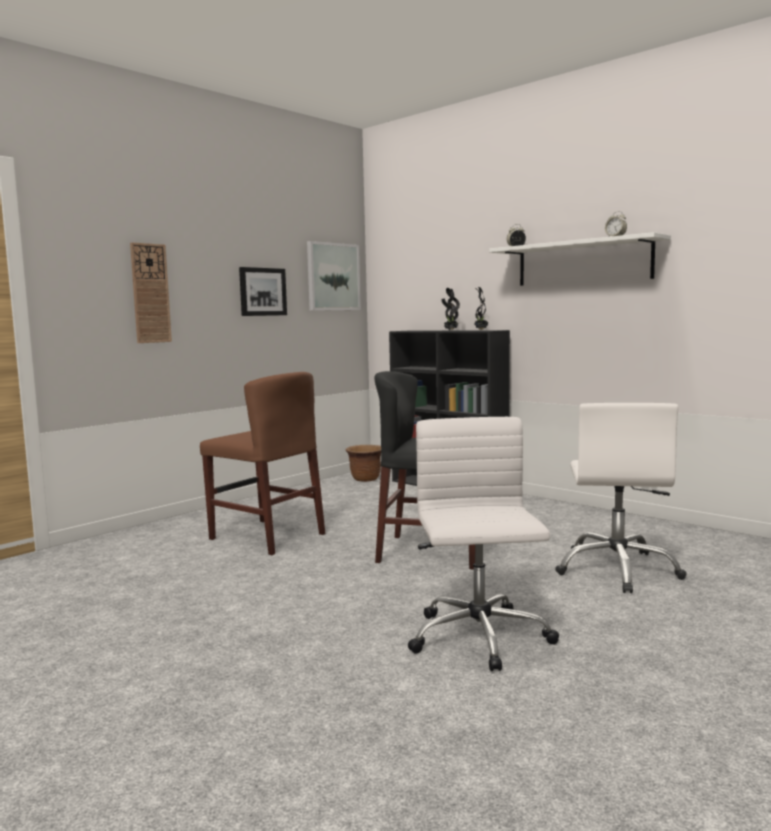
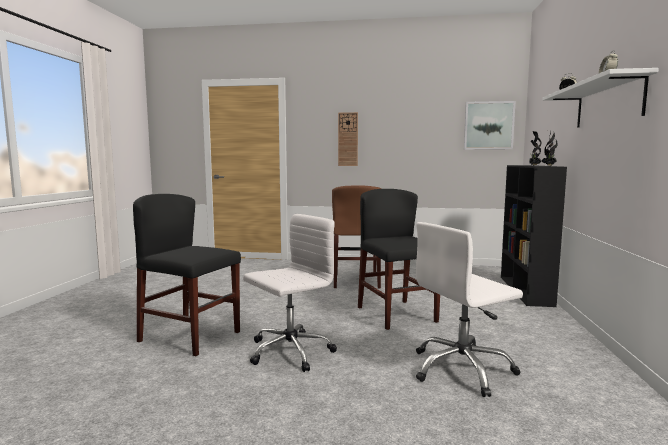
camera: 55 degrees right, 0 degrees up
picture [239,267,287,316] -> none
brown planter [346,445,381,482] -> none
none -> black chair [133,194,241,356]

